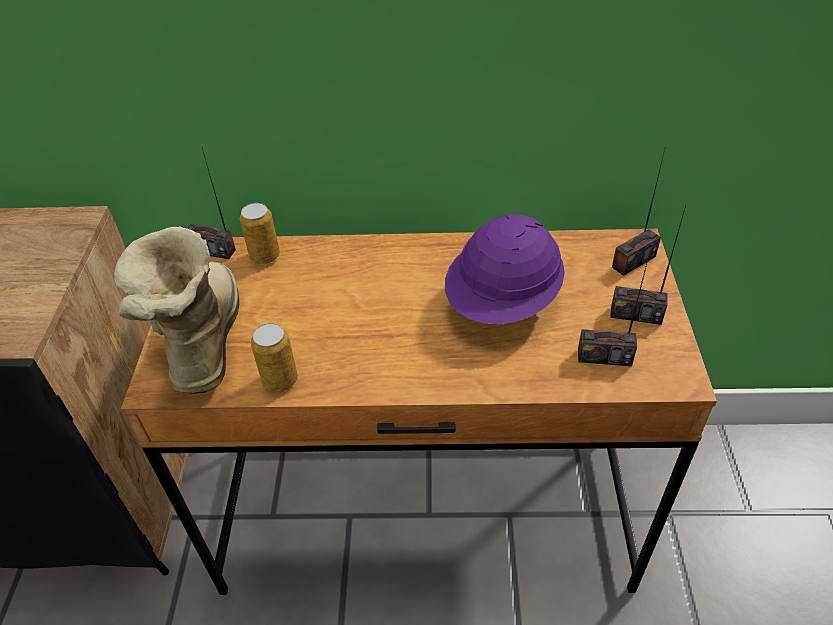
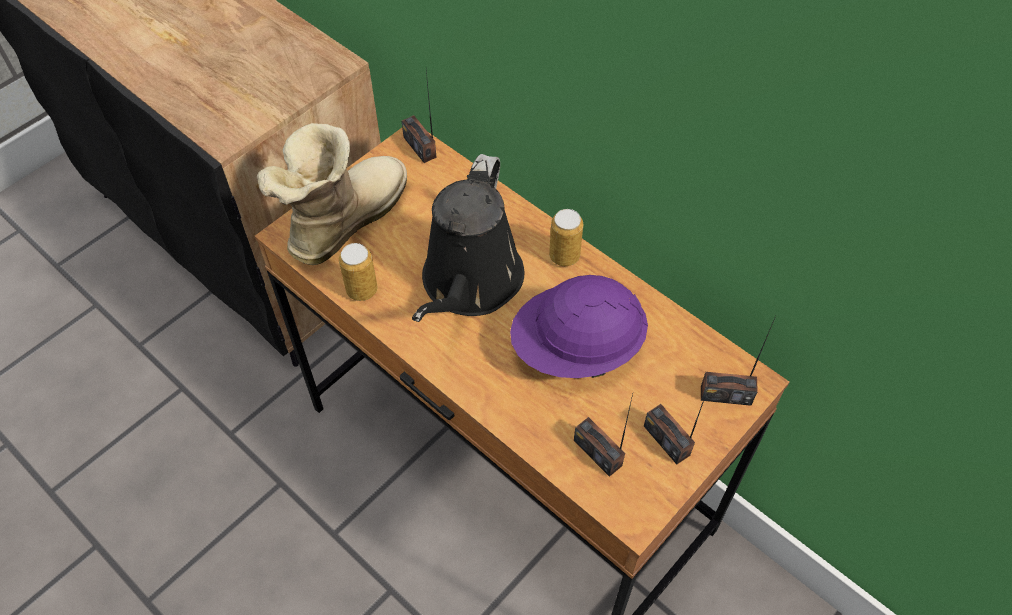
camera: 40 degrees right, 10 degrees up
can [240,203,280,264] -> can moved to [549,209,583,266]
none -> black watering can [412,154,524,322]

